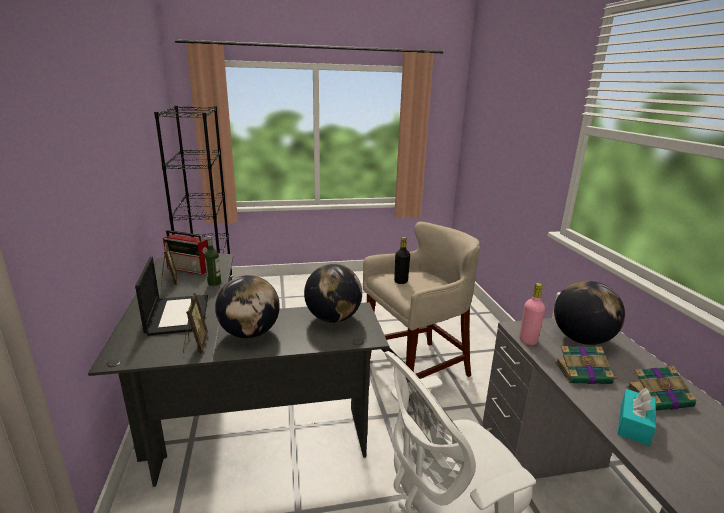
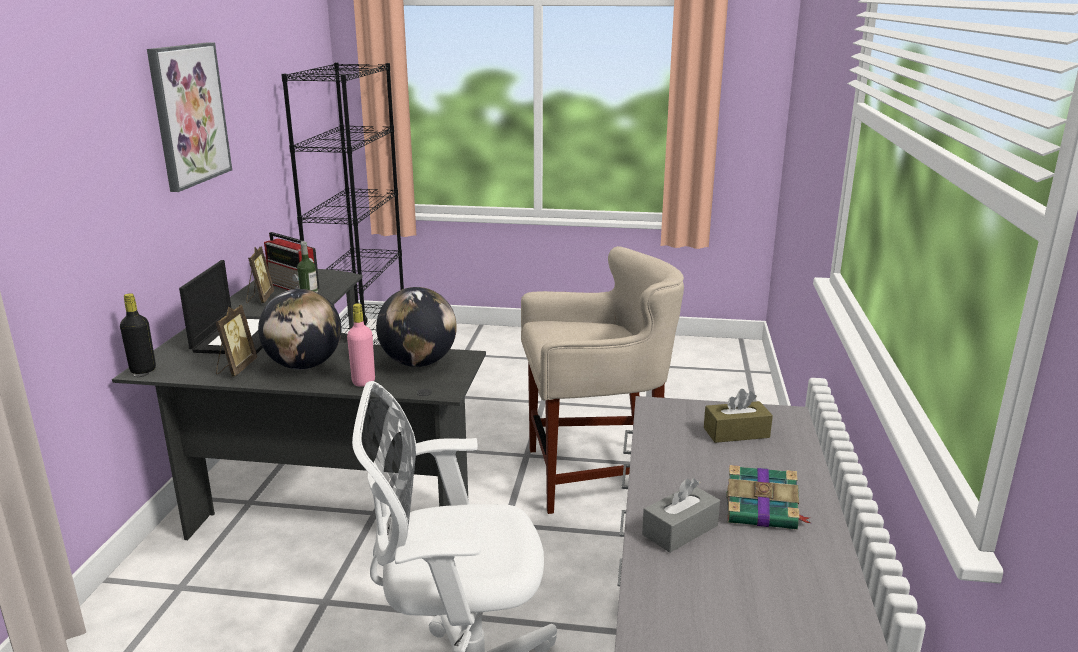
camera: 20 degrees right, 0 degrees up
black bottle [394,237,410,284] -> black bottle moved to [120,293,156,374]
pink bottle [519,283,545,345] -> pink bottle moved to [347,303,375,387]
globe [554,281,625,345] -> brown tissue box [704,389,773,443]
book [555,346,617,384] -> none
turquoise tissue box [618,388,656,446] -> grey tissue box [642,478,720,553]
none -> picture [147,42,232,192]

